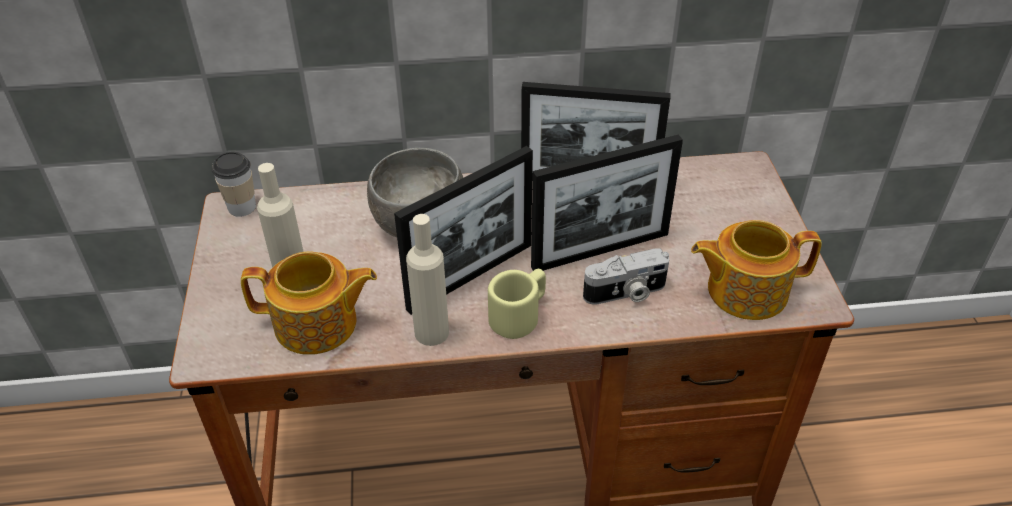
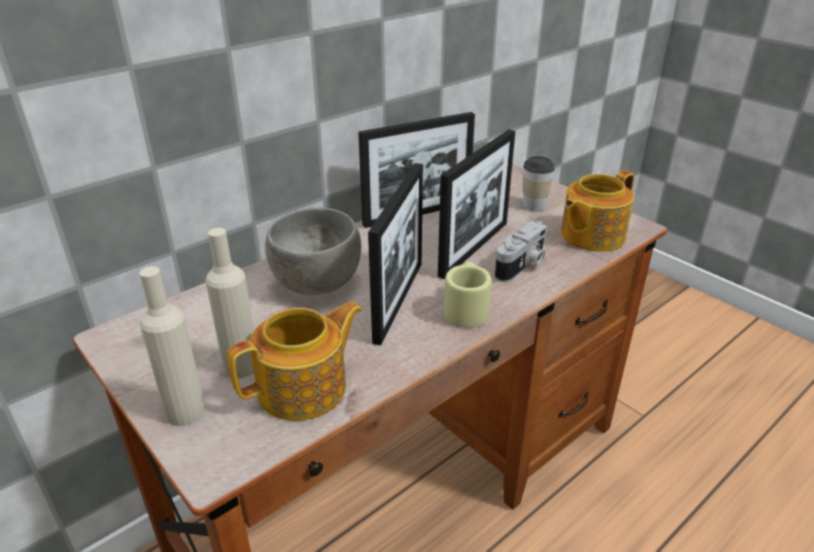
camera: 35 degrees left, 10 degrees down
cup [212,152,256,217] -> cup moved to [523,156,555,211]
beige bottle [406,214,449,346] -> beige bottle moved to [139,266,206,426]

